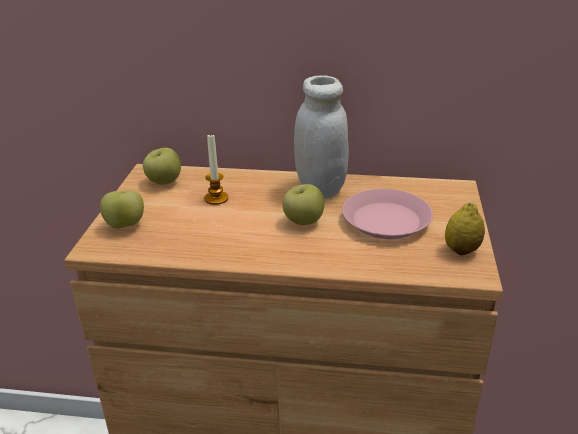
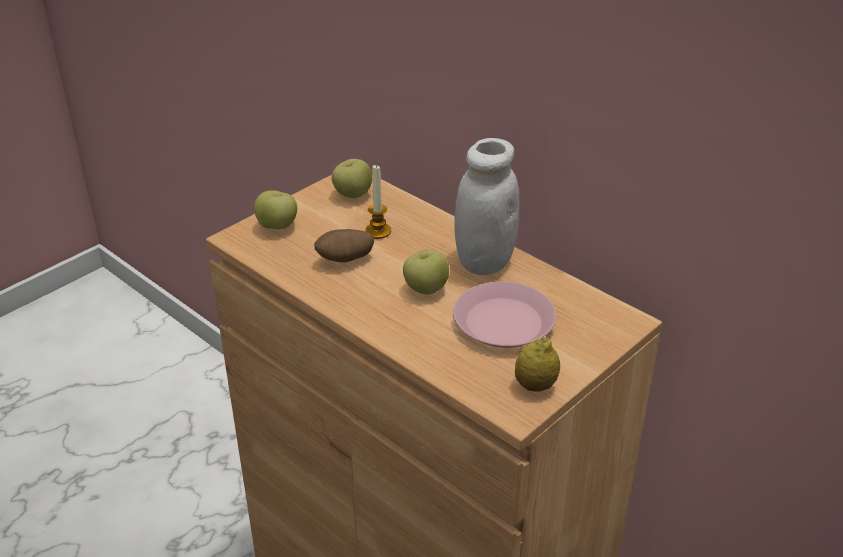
camera: 35 degrees right, 5 degrees up
none -> potato [314,229,374,262]

